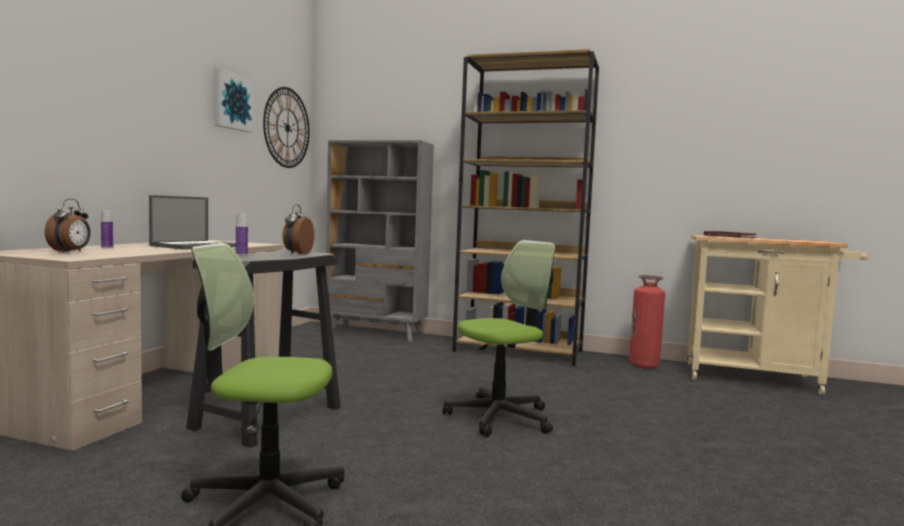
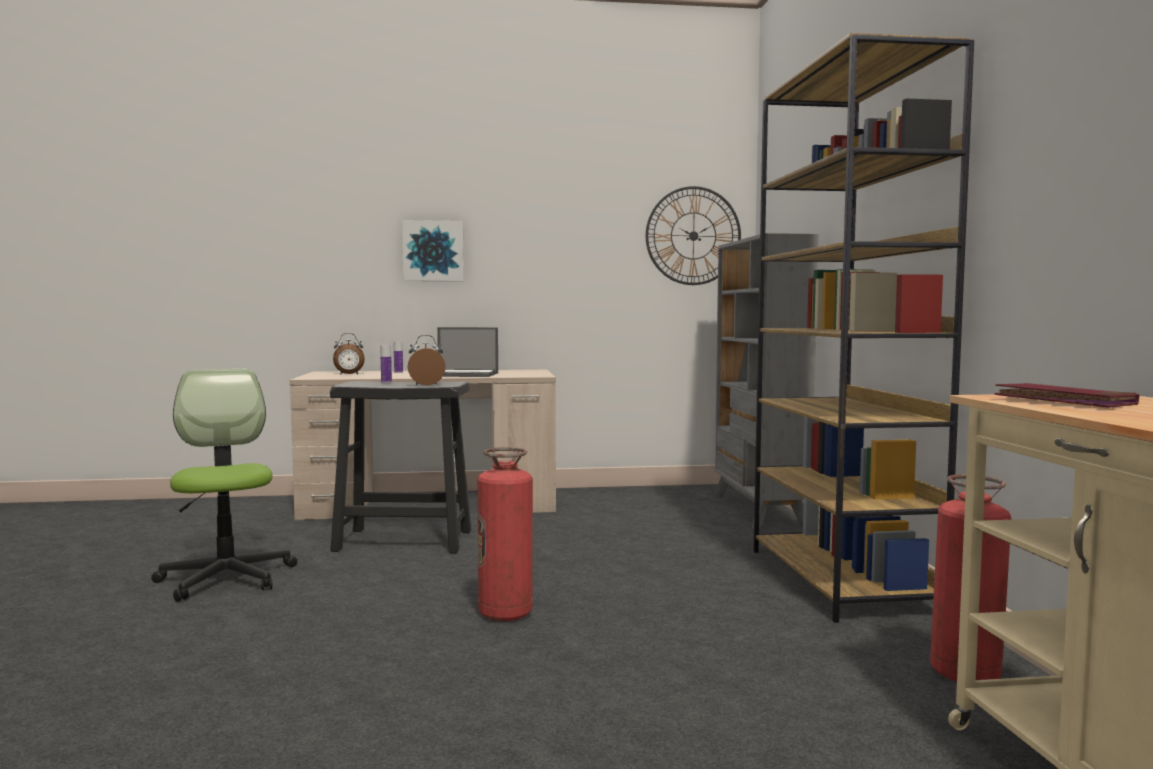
camera: 65 degrees right, 0 degrees up
picture [214,68,255,133] -> picture moved to [402,220,464,281]
office chair [443,240,556,437] -> fire extinguisher [478,447,533,621]

